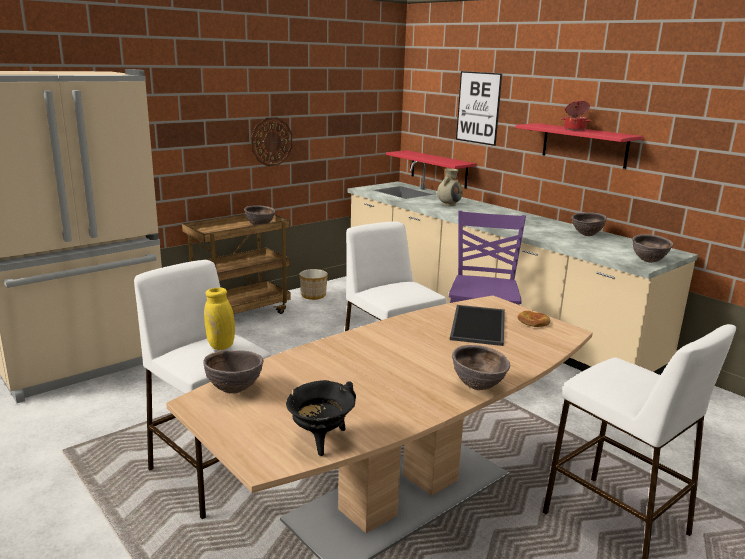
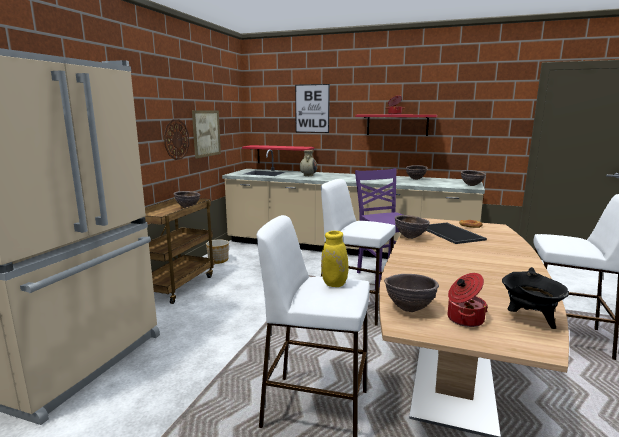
camera: 30 degrees left, 5 degrees down
brown bowl [452,345,510,390] -> brown bowl moved to [395,215,430,239]
none -> picture [192,110,221,158]
none -> cooking pot [448,273,488,327]

